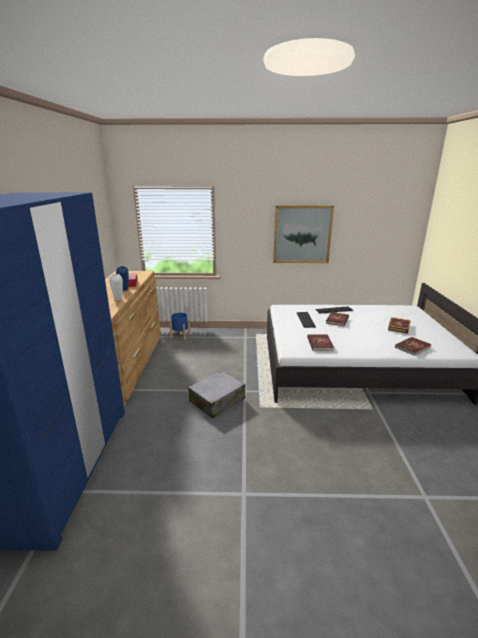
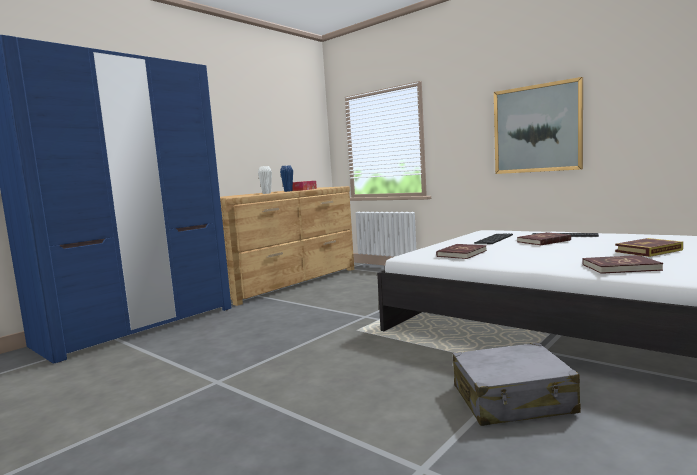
camera: 40 degrees right, 15 degrees down
blue planter [169,313,190,340] -> none
grey suitcase [188,370,245,418] -> grey suitcase moved to [453,342,581,426]

